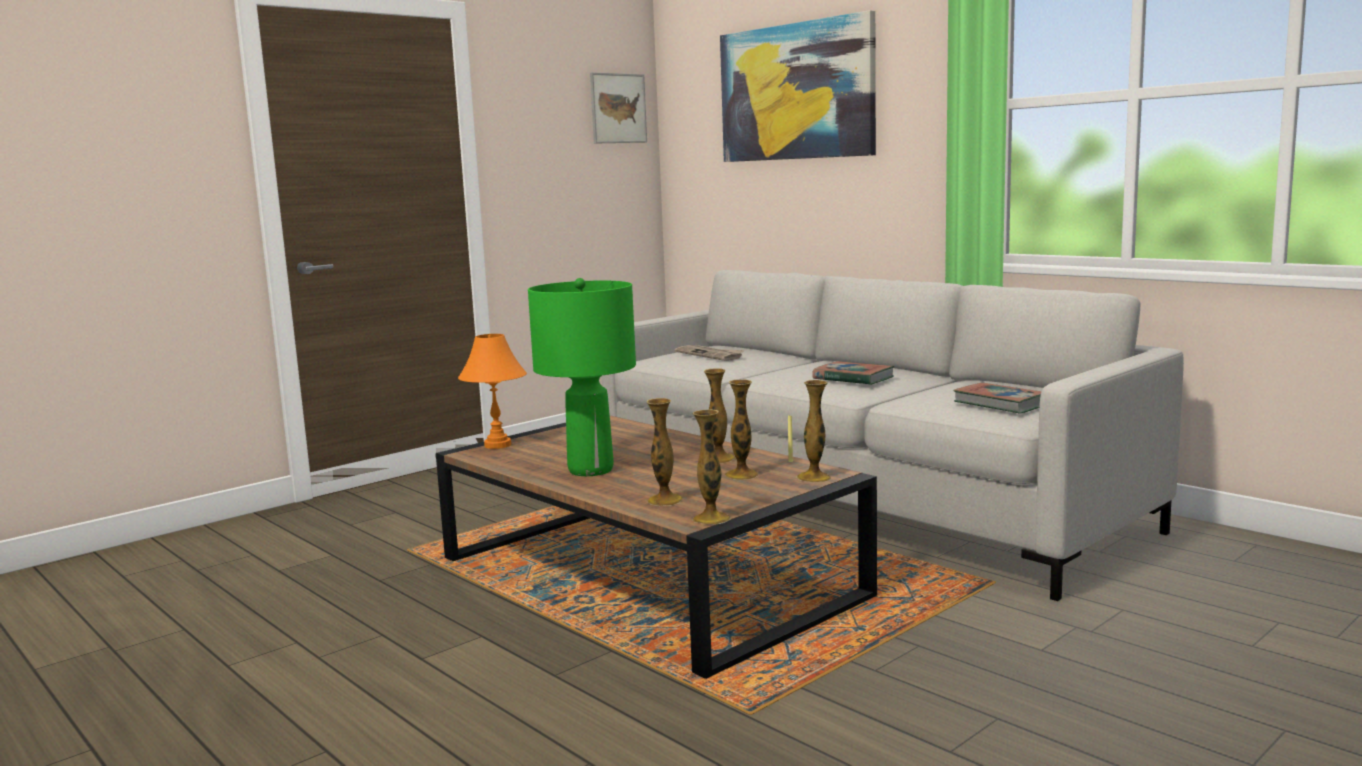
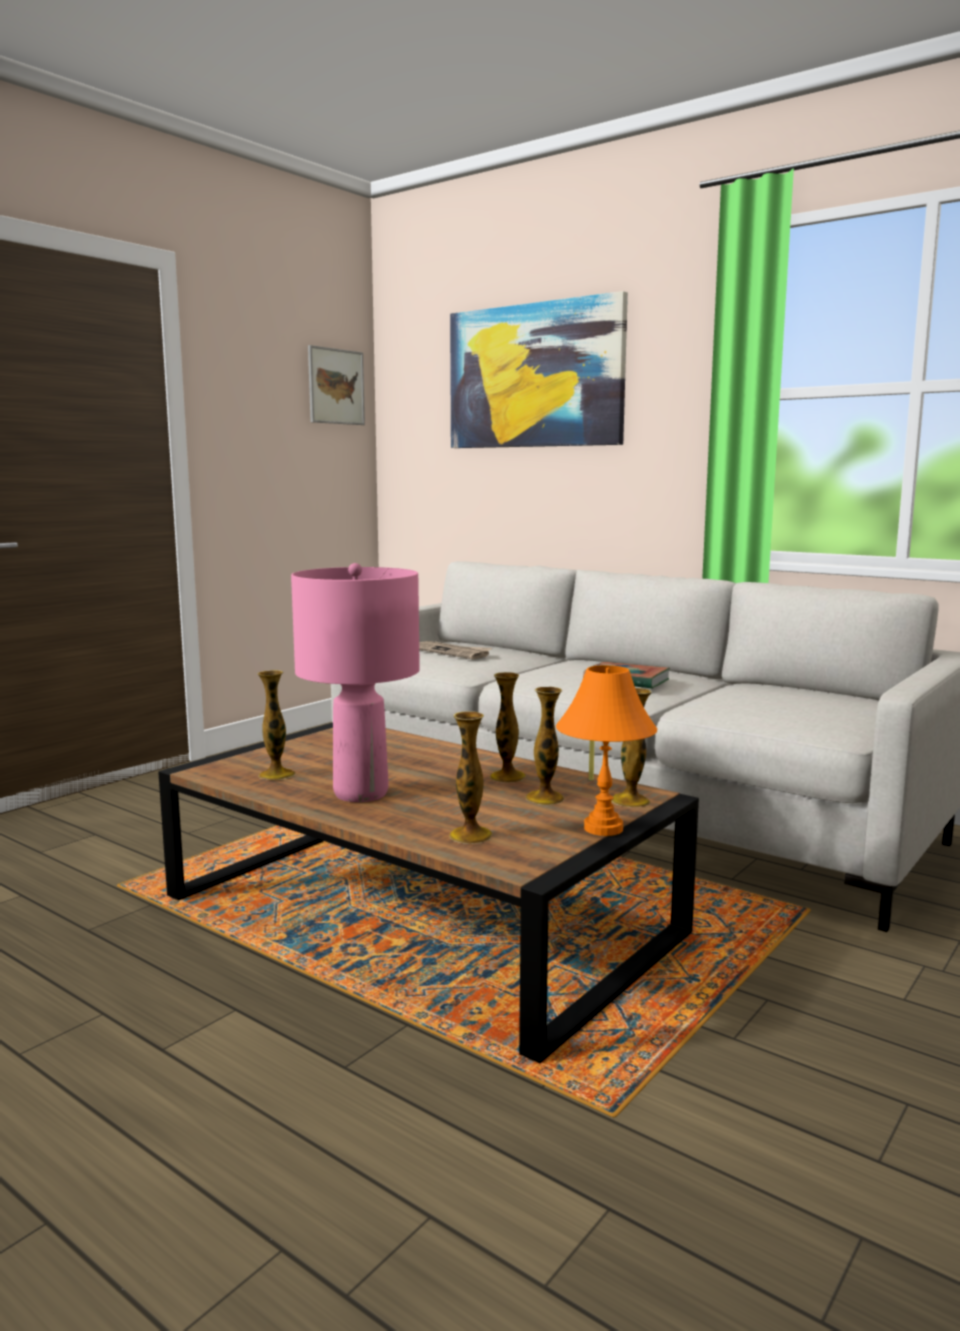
camera: 10 degrees left, 0 degrees up
orange table lamp [458,334,527,449] -> orange table lamp moved to [556,665,657,836]
green table lamp [528,278,636,476] -> pink table lamp [291,563,420,802]
vase [692,409,731,524] -> vase moved to [257,670,295,780]
book [953,383,1042,414] -> none

